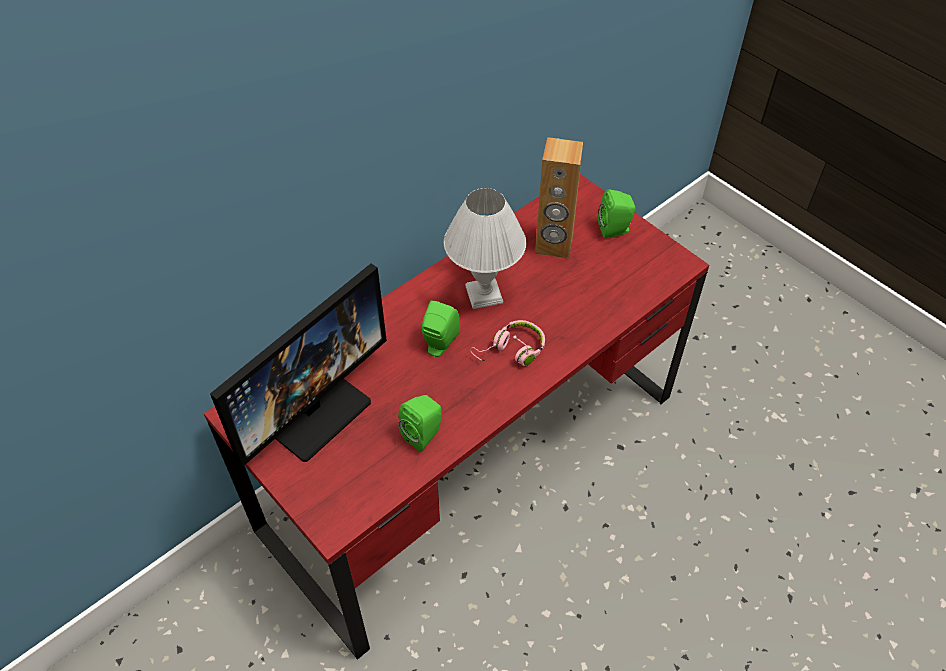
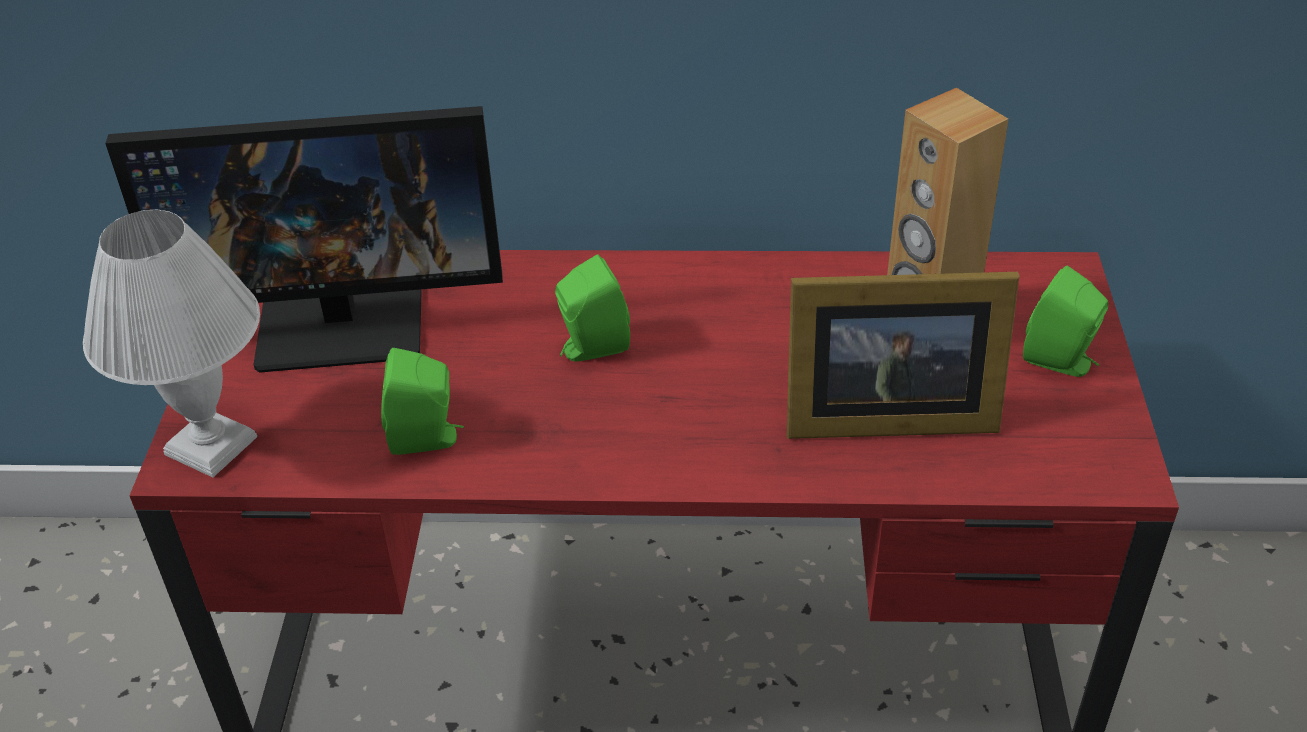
camera: 45 degrees right, 10 degrees down
white table lamp [444,188,526,309] -> white table lamp moved to [83,210,260,478]
pink headphones [470,320,545,366] -> none
none -> picture frame [787,272,1020,439]

